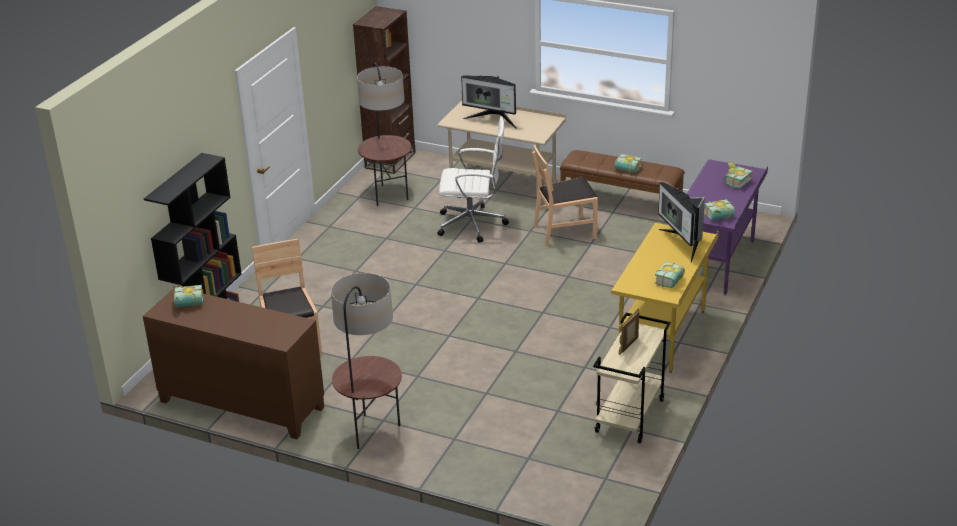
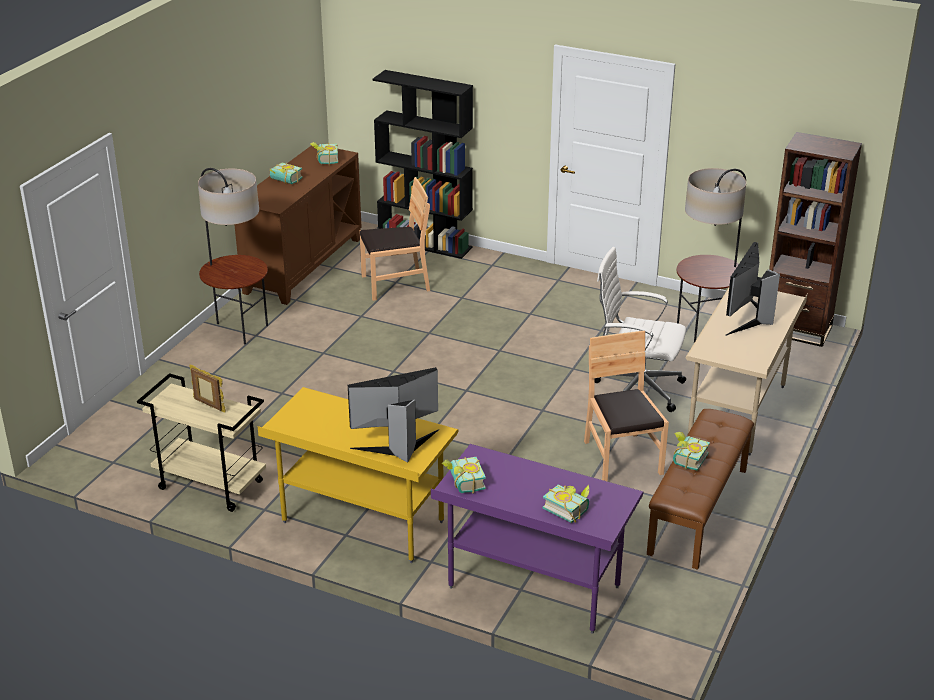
camera: 90 degrees right, 0 degrees up
white office chair [437,116,509,243] -> white office chair turned 105 degrees clockwise [594,247,686,412]
book [655,262,685,288] -> book moved to [270,163,303,184]

